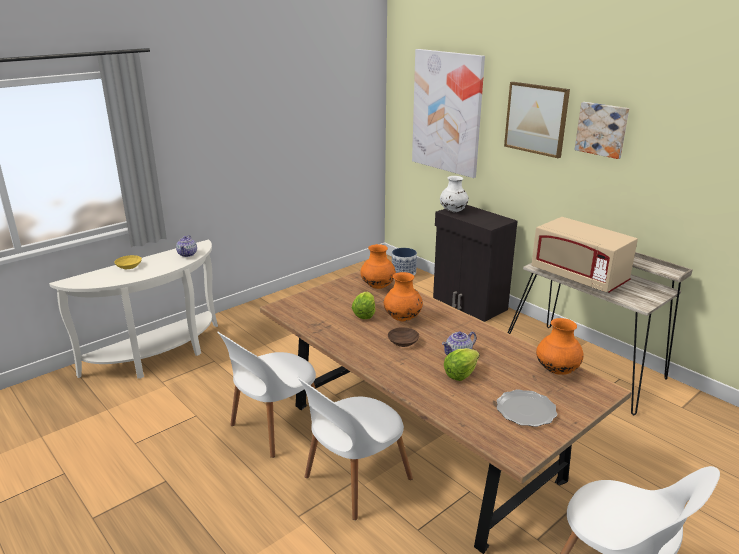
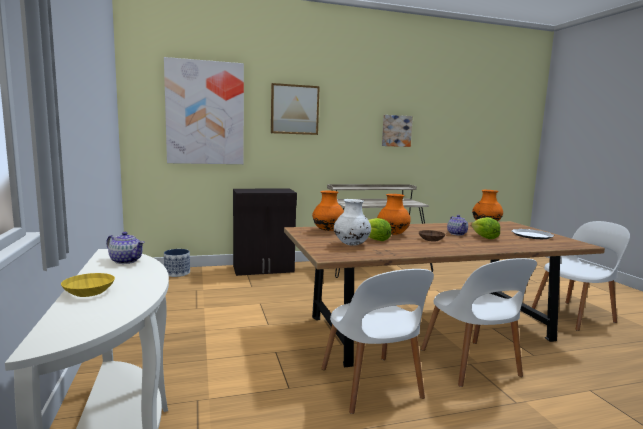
camera: 65 degrees left, 15 degrees down
white vase [440,176,469,212] -> white vase moved to [334,199,371,246]
beige microwave [532,217,638,292] -> none
picture [575,102,629,159] -> picture moved to [382,115,413,147]

